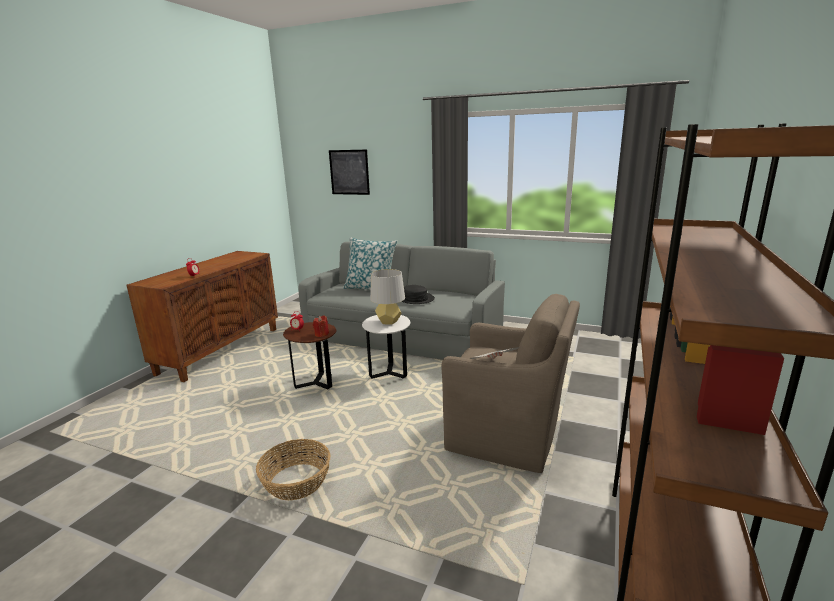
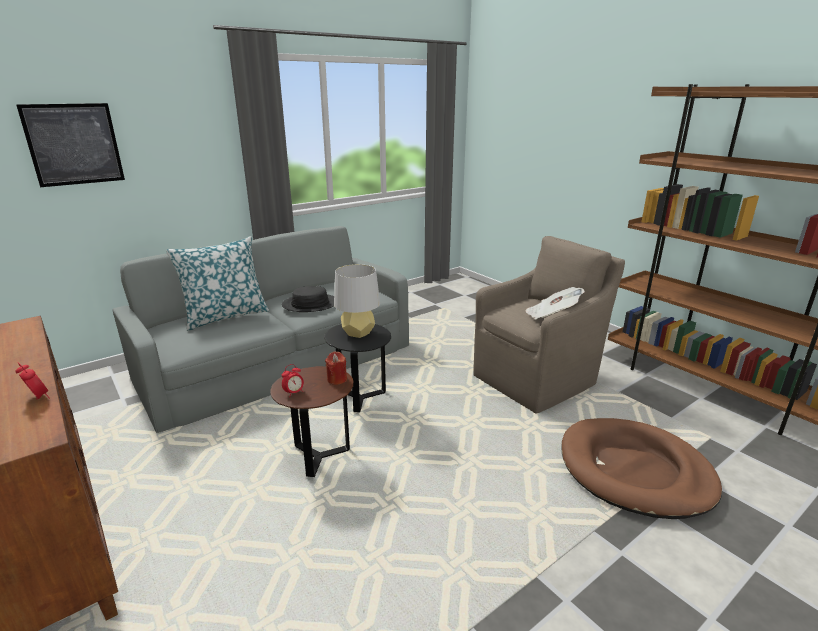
camera: 60 degrees left, 5 degrees up
basket [256,439,330,500] -> none
white side table [362,315,410,379] -> black side table [324,324,391,412]
none -> brown dog bed [562,418,722,519]

